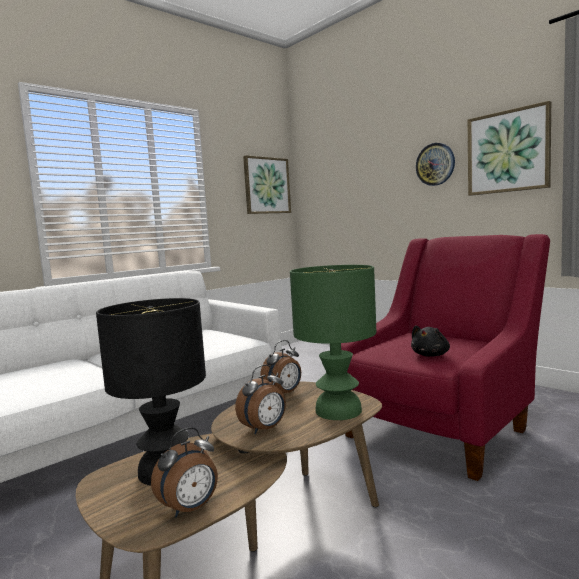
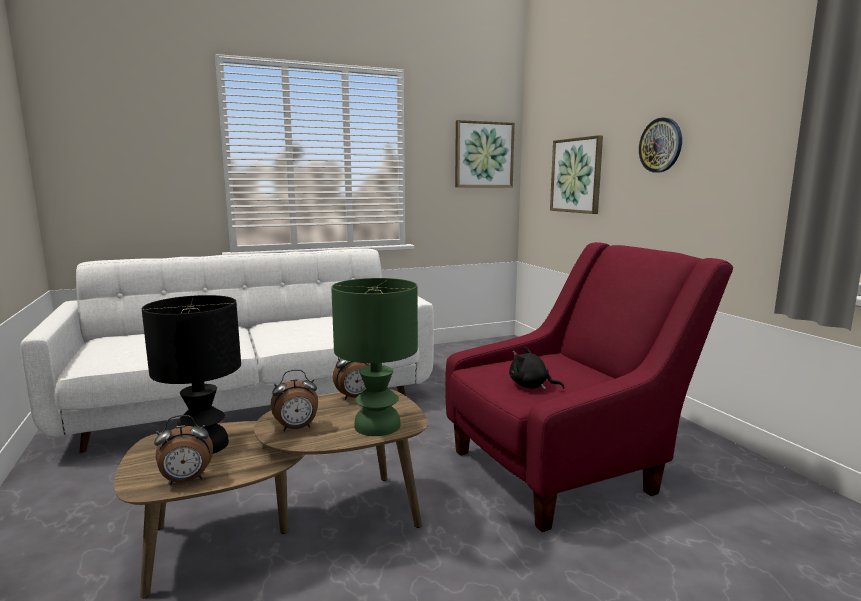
camera: 20 degrees right, 5 degrees up
black plush toy [411,326,450,357] -> black plush toy turned 60 degrees clockwise [509,347,565,390]
picture [468,101,551,196] -> picture moved to [550,135,603,214]

